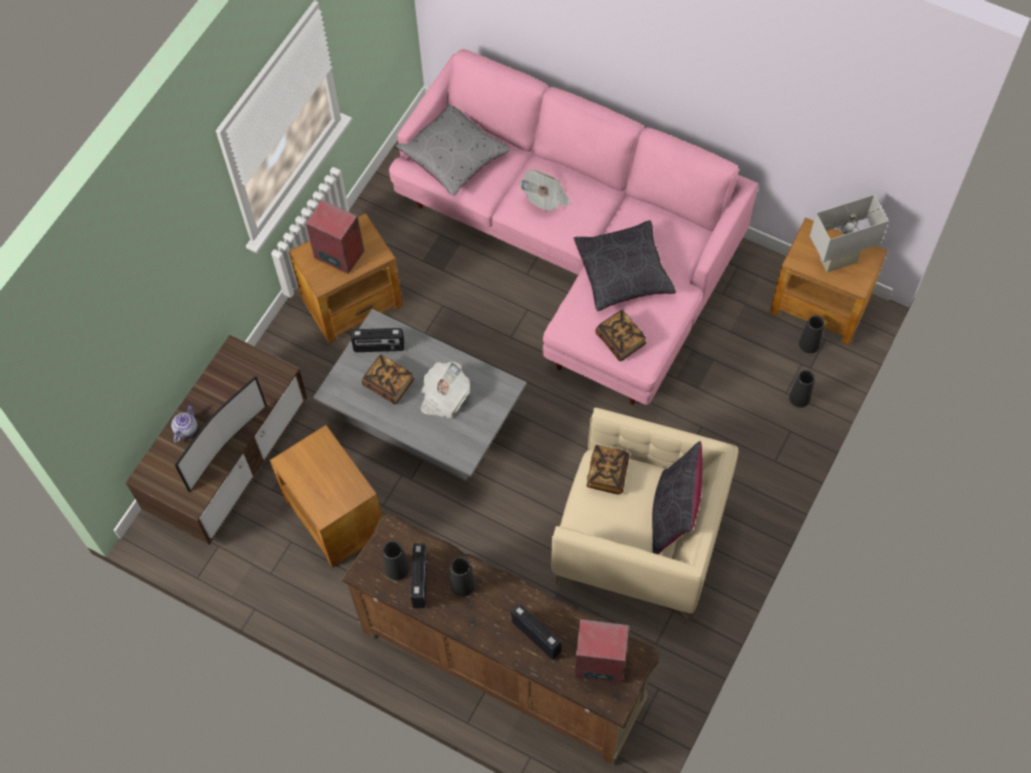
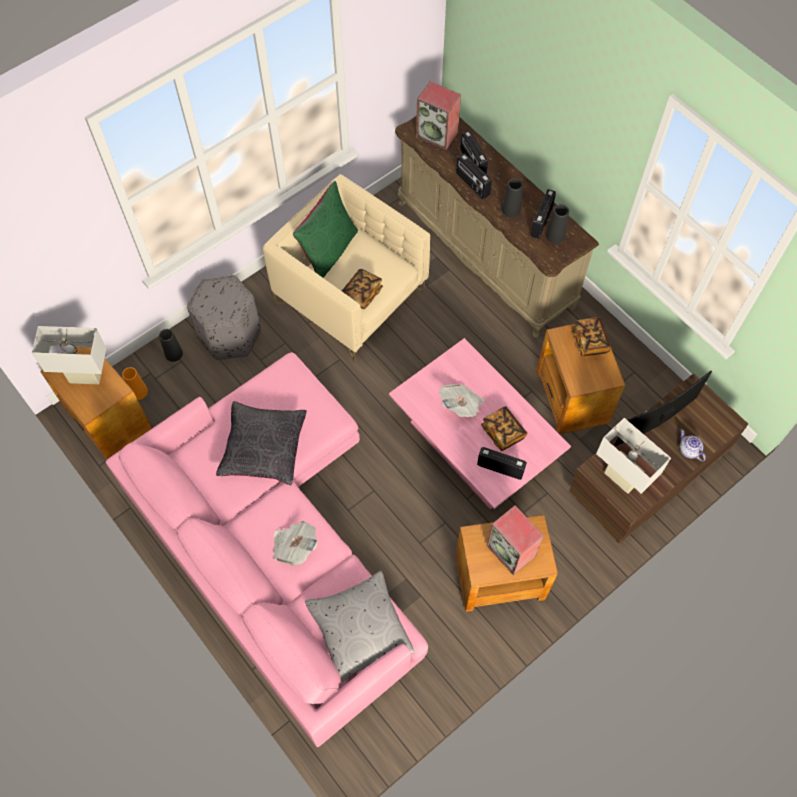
camera: 160 degrees left, 0 degrees up
teapot [171,404,197,443] -> teapot turned 105 degrees clockwise [680,429,706,462]
grey coffee table [313,309,527,481] -> pink coffee table [389,338,571,509]
book [595,309,646,361] -> book moved to [571,317,612,356]
black pillow [652,441,702,554] -> green pillow [293,181,358,278]
black vase [799,315,825,353] -> orange vase [122,367,148,400]
none -> grey ottoman [187,275,261,360]
none -> radio [456,153,492,199]
none -> white table lamp [596,418,671,494]

